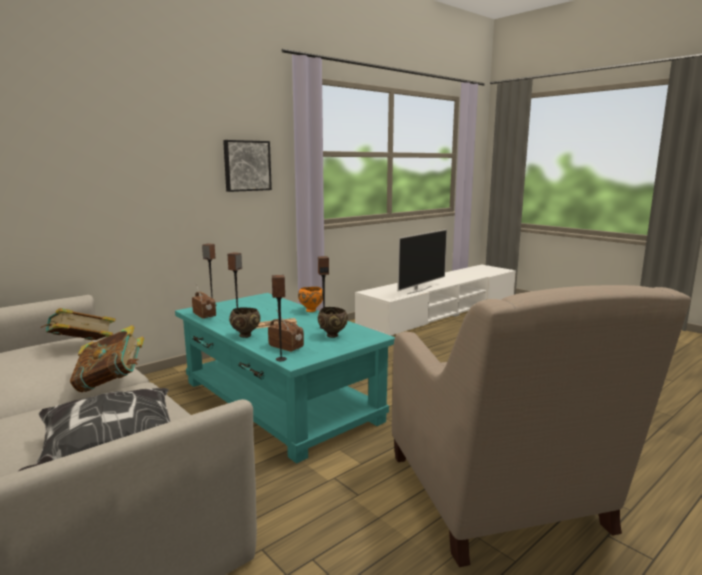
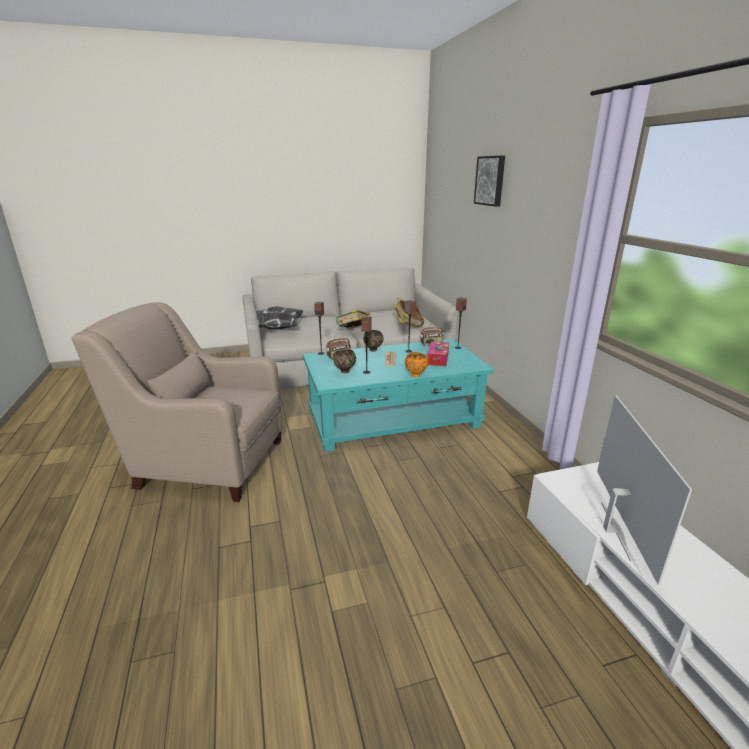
camera: 115 degrees right, 10 degrees up
picture [223,140,272,192] -> picture moved to [474,156,505,207]
television [397,229,447,294] -> television turned 150 degrees counterclockwise [597,395,692,585]
none -> tissue box [427,341,449,366]

